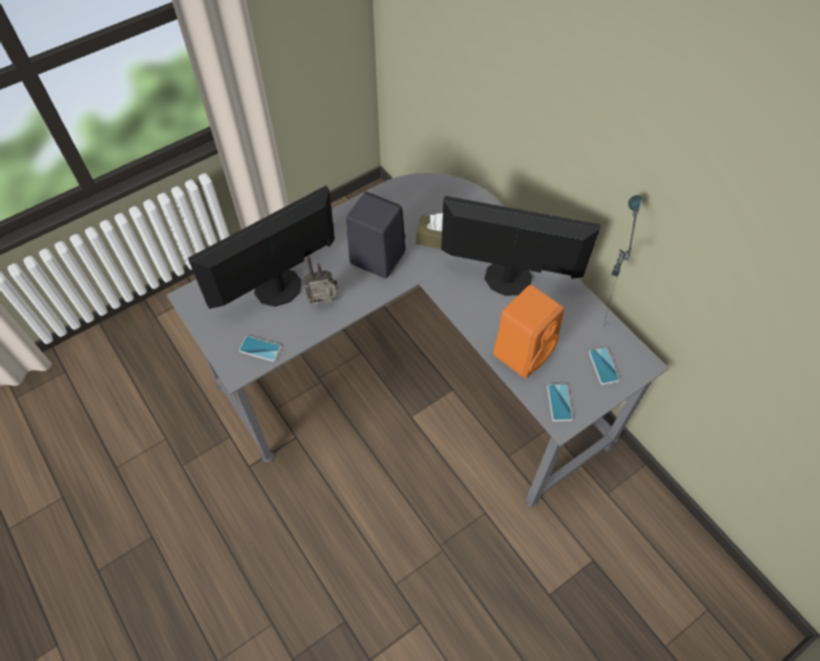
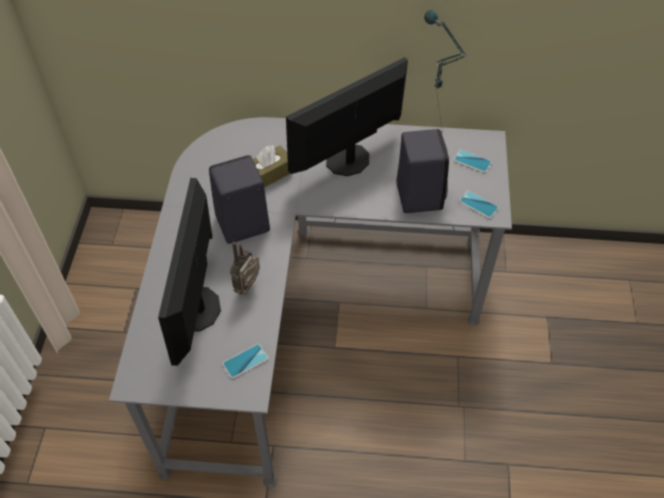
camera: 50 degrees left, 5 degrees down
orange speaker [493,285,564,379] -> black speaker [396,129,449,213]

